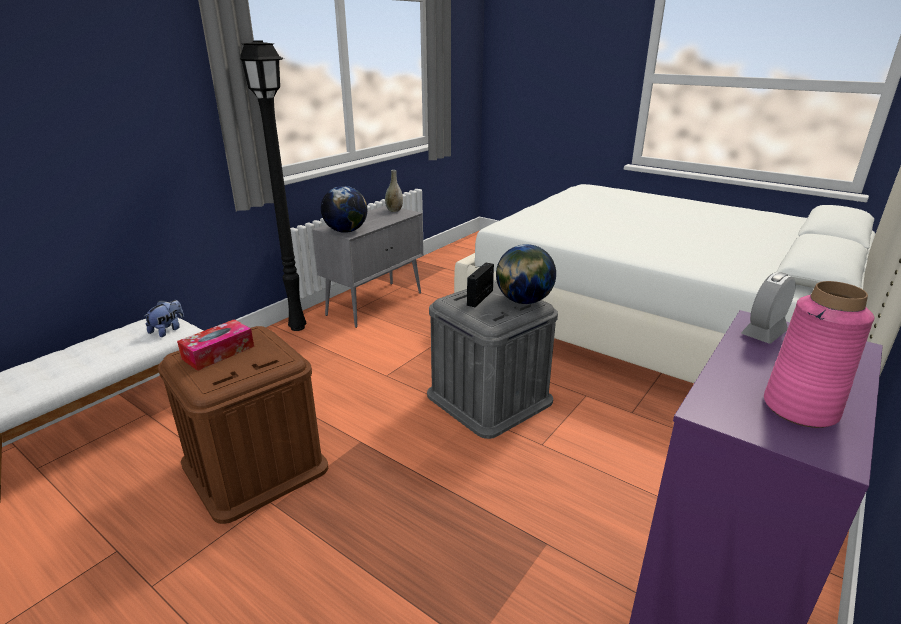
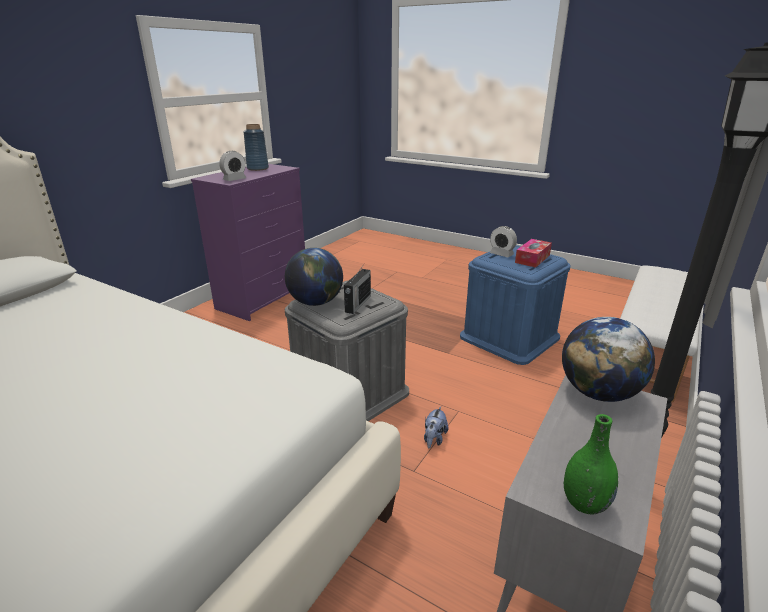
camera: 175 degrees right, 0 degrees up
plush toy [145,300,184,337] -> plush toy moved to [424,406,449,448]
brown storage box [158,326,328,524] -> blue storage box [460,245,570,365]
grey vase [385,170,403,212] -> green vase [564,414,618,514]
pink vase [764,281,874,428] -> blue vase [244,124,269,171]
none -> alarm clock [490,226,517,257]

